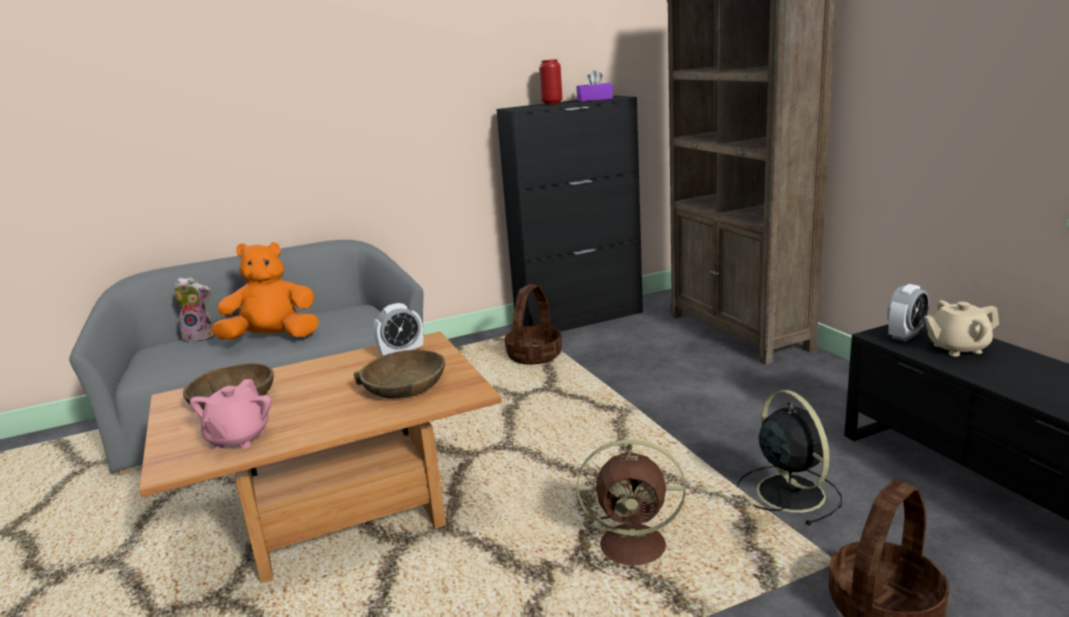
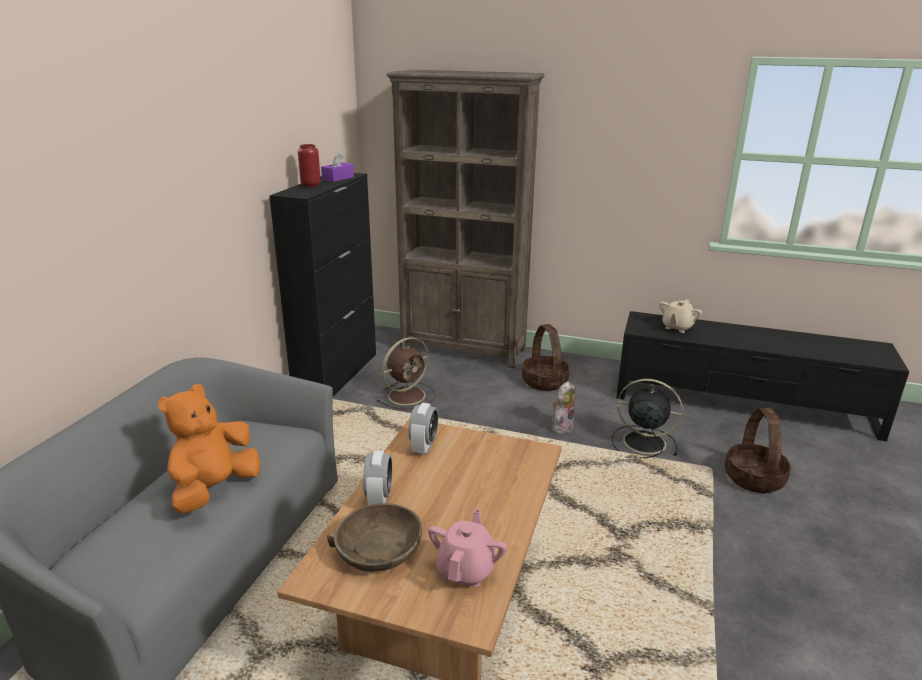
camera: 50 degrees left, 5 degrees up
plush toy [174,277,215,343] -> plush toy moved to [552,381,576,434]
pink teapot [190,379,271,449] -> pink teapot turned 120 degrees counterclockwise [428,509,507,587]
brown bowl [354,350,445,398] -> none
basket [505,284,562,365] -> basket moved to [522,324,570,391]
brown fan [577,439,686,573] -> brown fan moved to [377,337,435,410]
alarm clock [887,284,929,342] -> alarm clock moved to [363,451,392,505]

